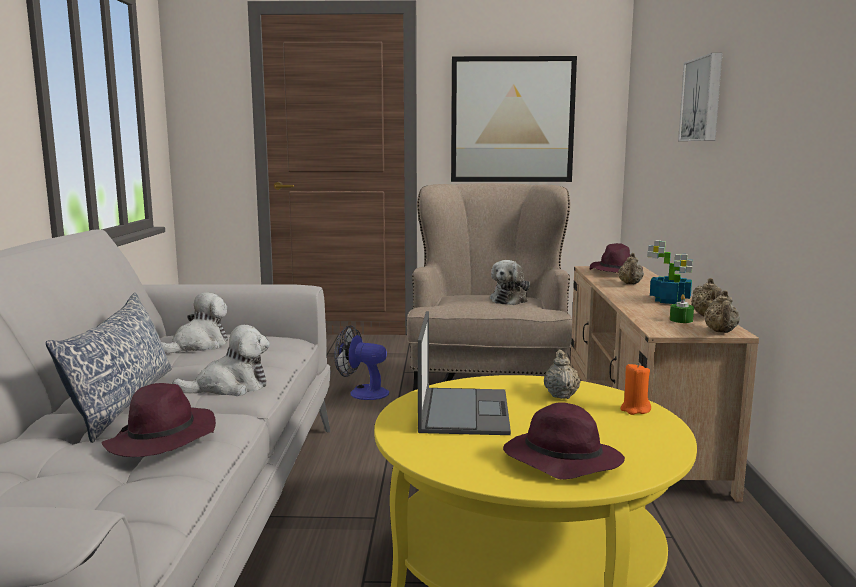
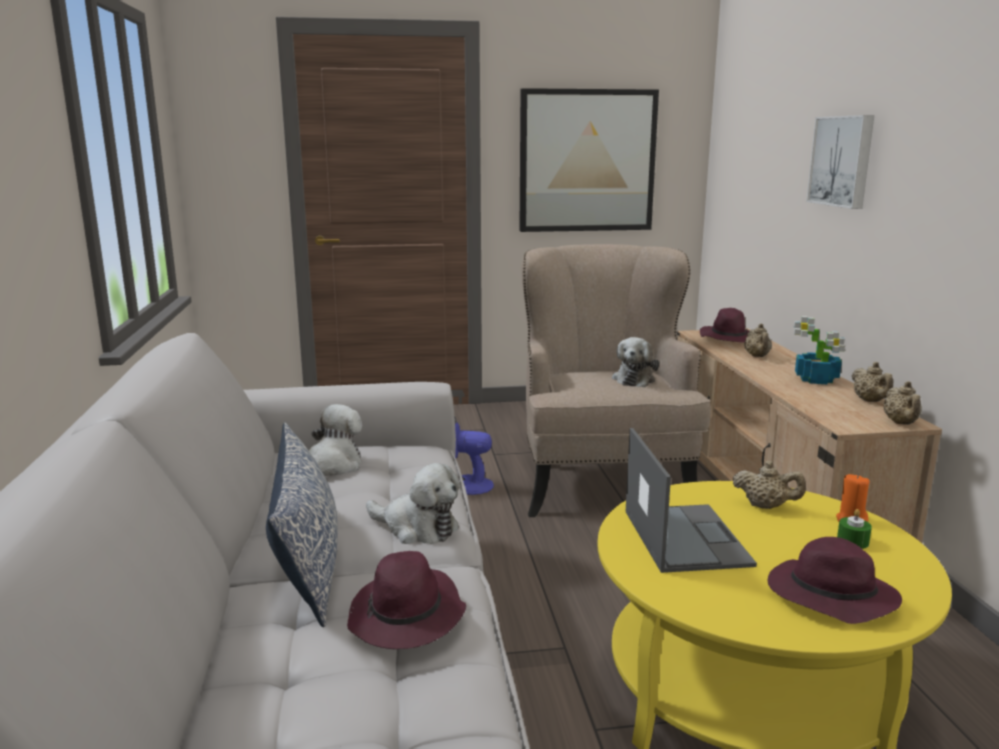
camera: 10 degrees left, 5 degrees up
plush toy [172,325,270,396] -> plush toy turned 60 degrees clockwise [366,463,460,544]
beige teapot [544,350,581,399] -> beige teapot turned 120 degrees clockwise [733,461,806,509]
green candle [670,294,694,323] -> green candle moved to [837,509,872,549]

